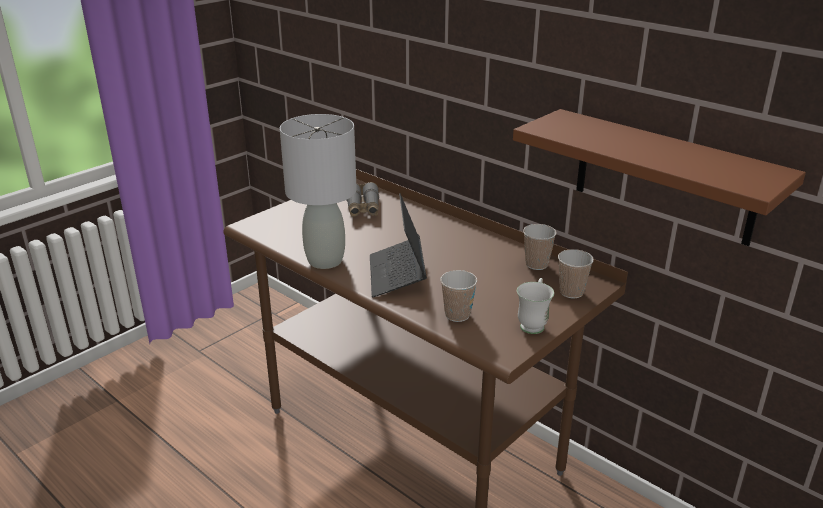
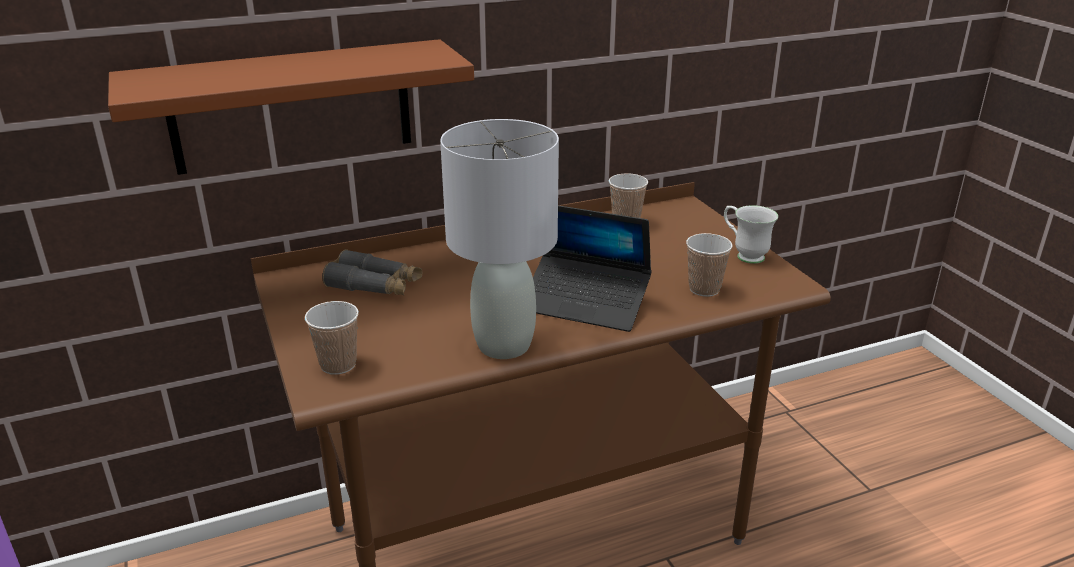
camera: 65 degrees left, 0 degrees up
brown shelf [513,109,806,246] -> brown shelf moved to [108,39,474,175]
cup [558,249,594,298] -> cup moved to [305,301,359,375]

